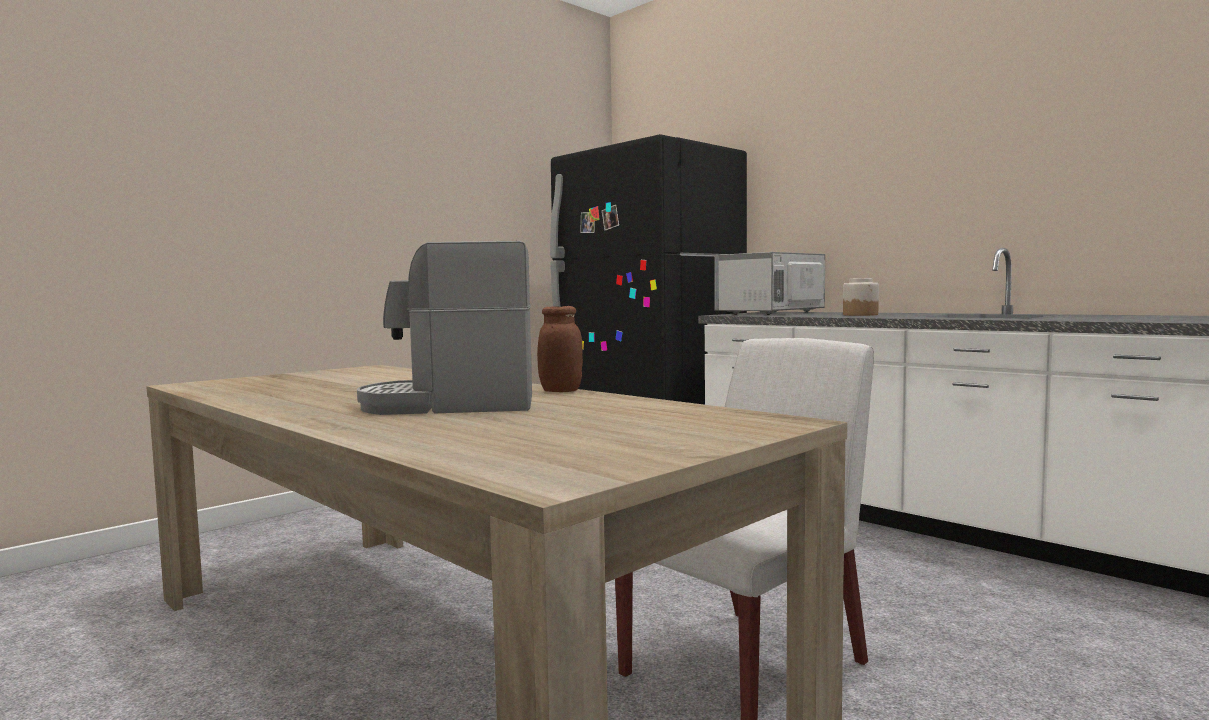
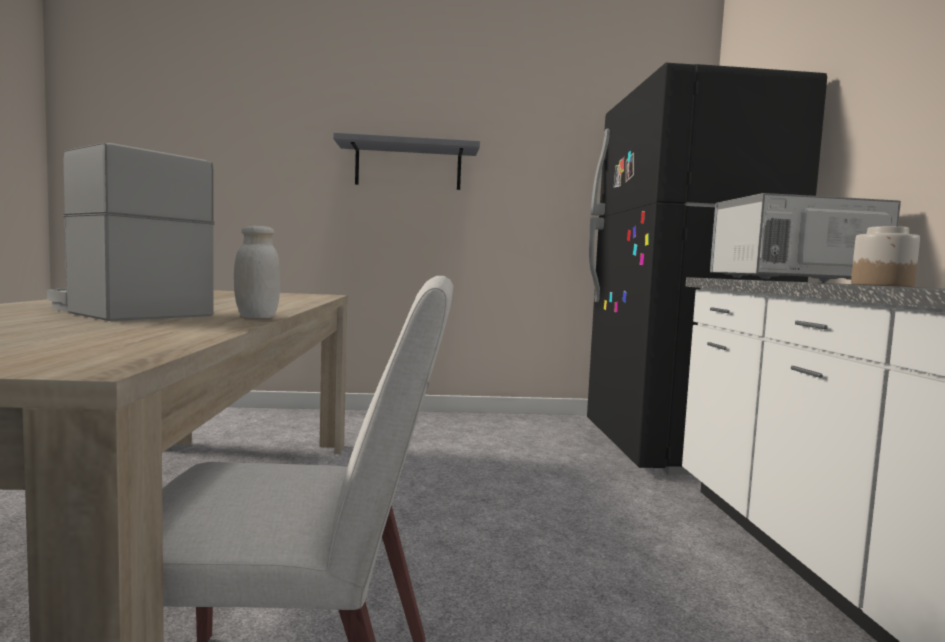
camera: 40 degrees right, 0 degrees up
brown jar [537,306,583,392] -> white jar [234,226,280,318]
none -> grey shelf [333,133,480,190]

